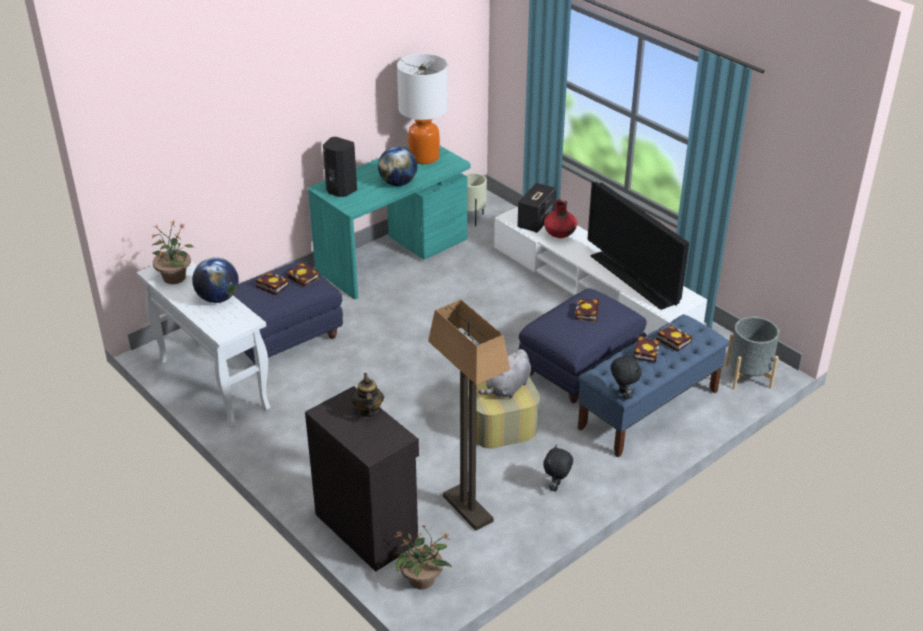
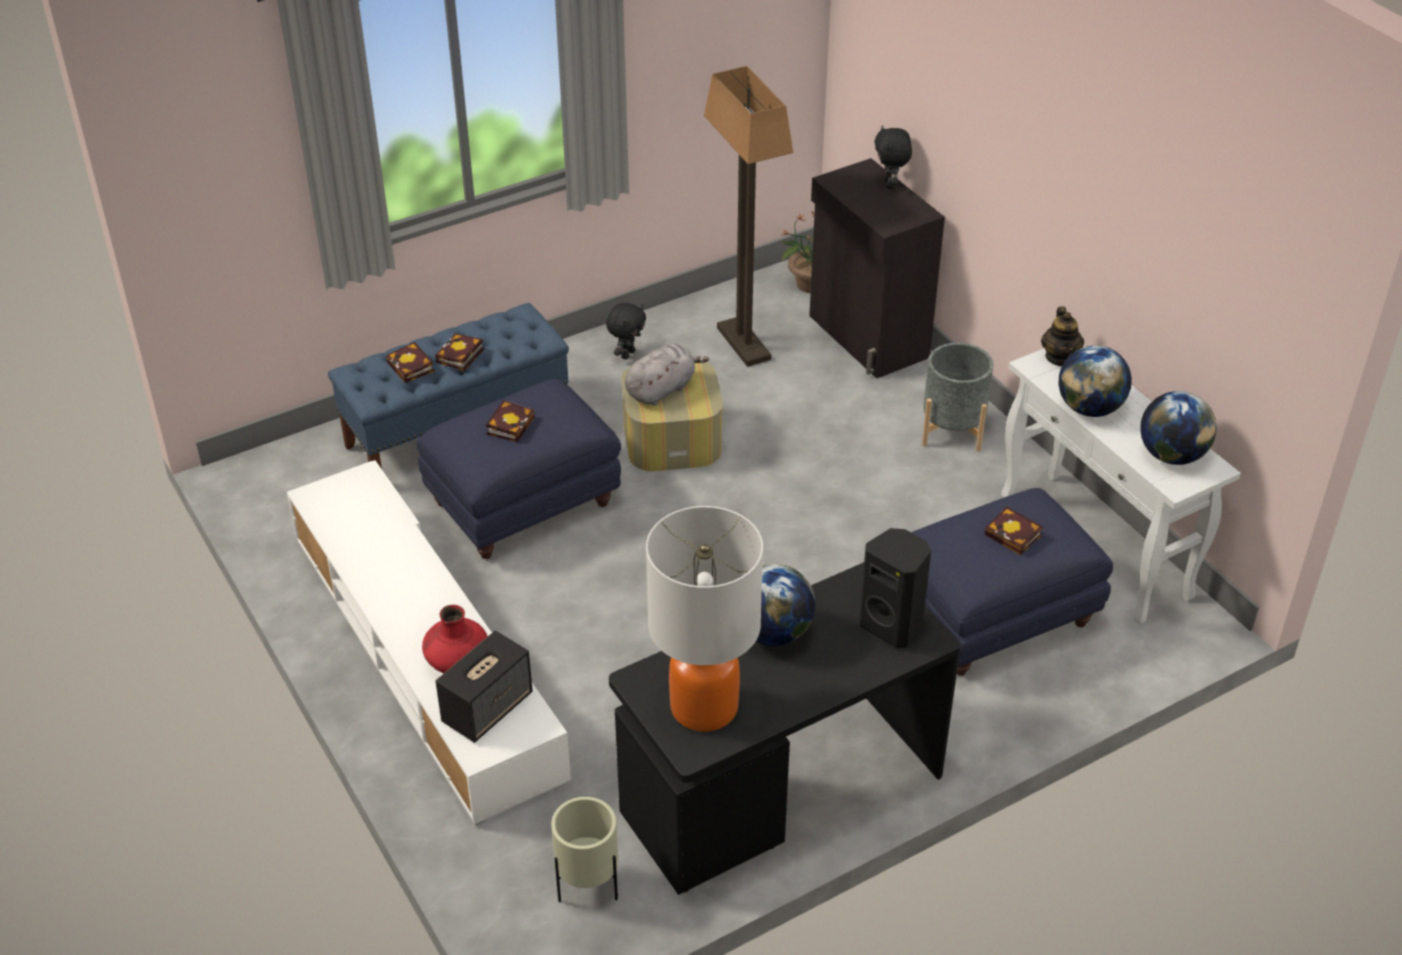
camera: 170 degrees left, 5 degrees up
potted plant [152,220,194,284] -> globe [1140,391,1217,465]
book [287,262,320,287] -> none
turquoise desk [308,146,471,299] -> black desk [609,562,961,895]
teapot [352,373,384,418] -> teapot moved to [1041,306,1084,366]
television [587,182,689,310] -> none
black plush toy [611,352,642,400] -> black plush toy moved to [874,126,912,189]
grey planter [725,317,780,389] -> grey planter moved to [922,343,993,452]

